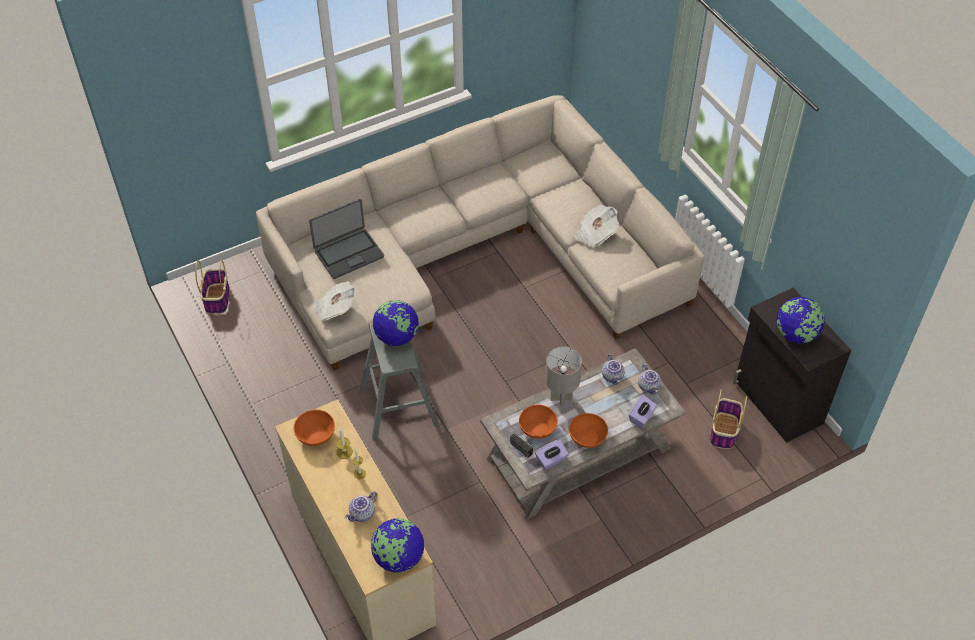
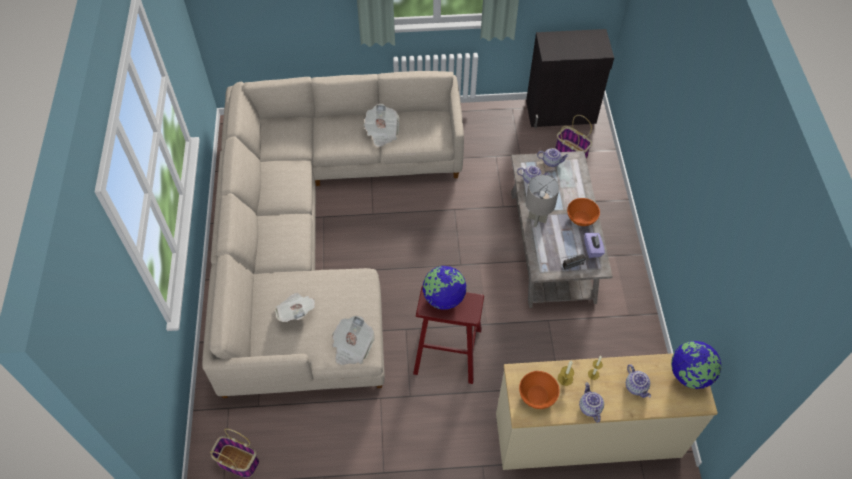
camera: 65 degrees left, 5 degrees up
laptop [309,199,384,279] -> newspaper [275,292,315,322]
grey stool [360,322,439,441] -> red stool [413,286,484,384]
orange bowl [519,405,558,439] -> none
purple tissue box [629,395,657,428] -> none
globe [777,297,824,343] -> none
none -> teapot [579,382,604,423]

